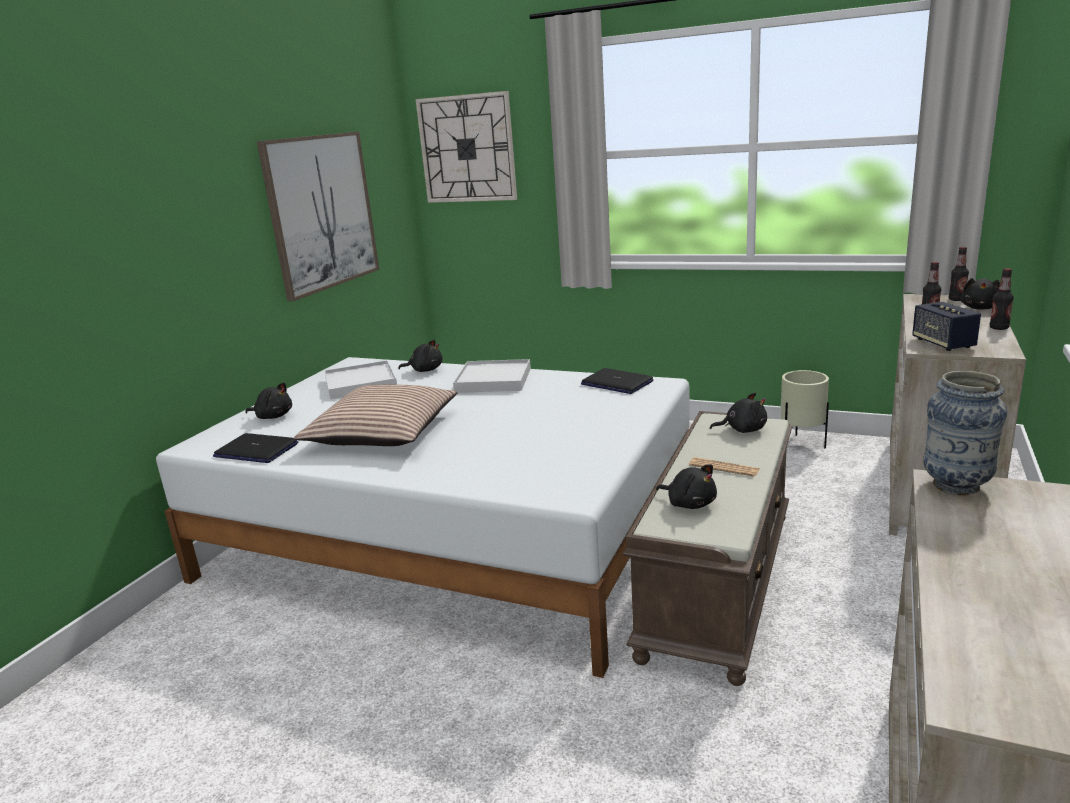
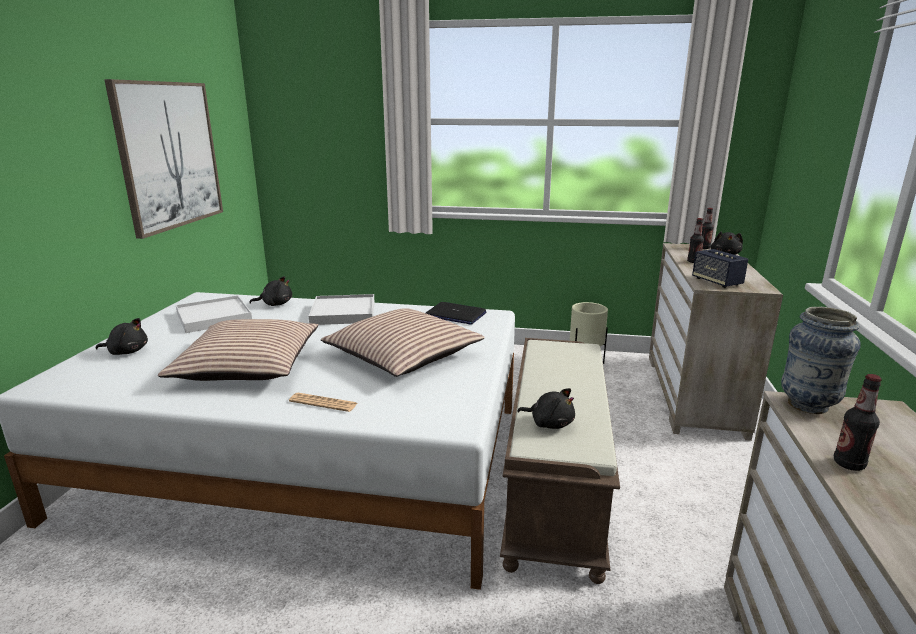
camera: 15 degrees left, 0 degrees up
laptop [213,433,298,463] -> none
wall clock [415,91,517,203] -> none
newspaper [689,457,760,477] -> newspaper moved to [289,393,358,412]
black plush toy [710,393,767,433] -> none
bottle [990,268,1014,330] -> bottle moved to [834,374,882,471]
none -> pillow [321,308,484,377]

